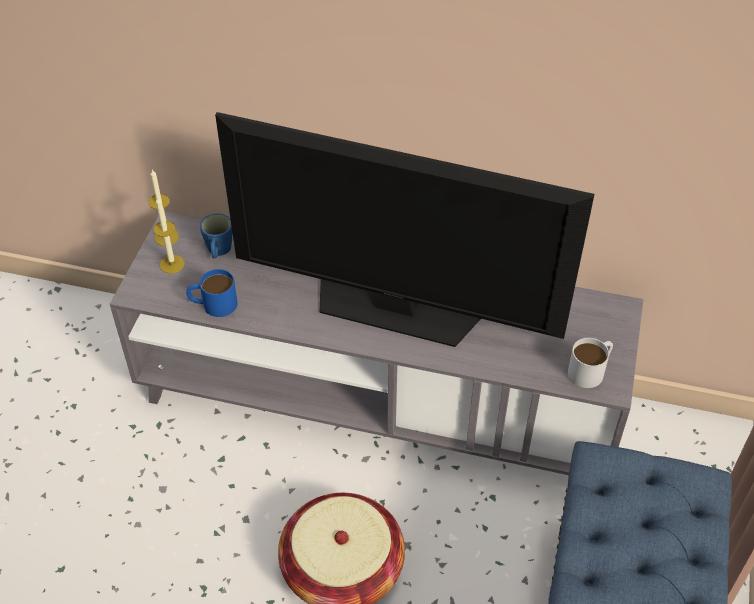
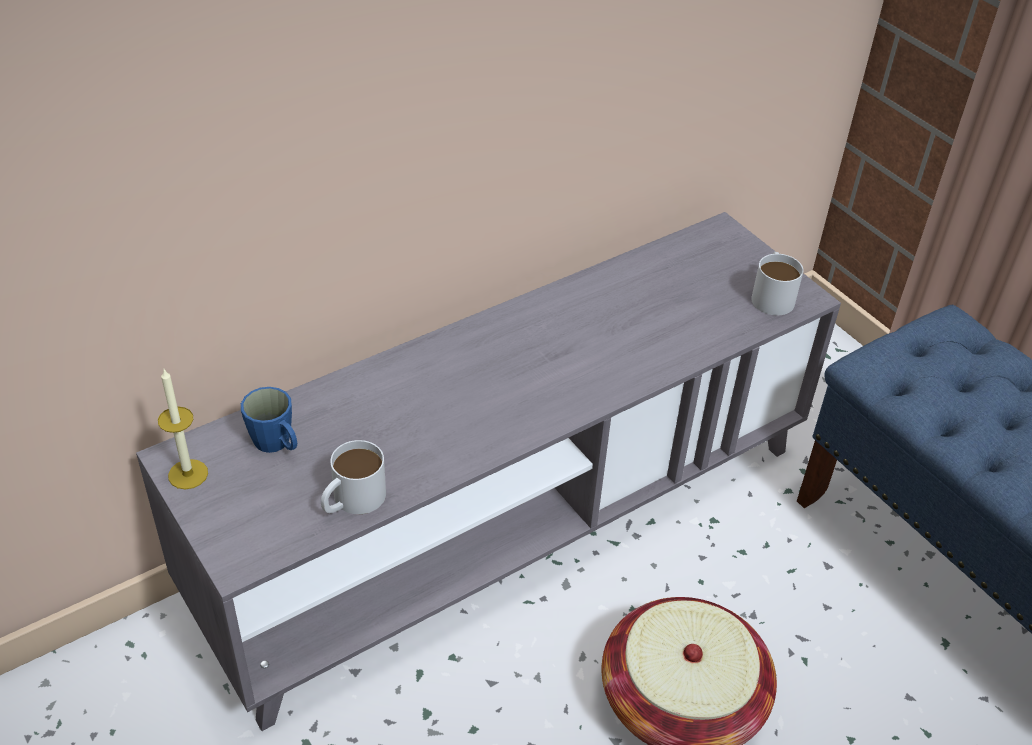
camera: 50 degrees left, 5 degrees down
candle [154,197,185,273] -> none
blue mug [186,269,238,317] -> white mug [321,440,386,514]
television [215,112,595,347] -> none

